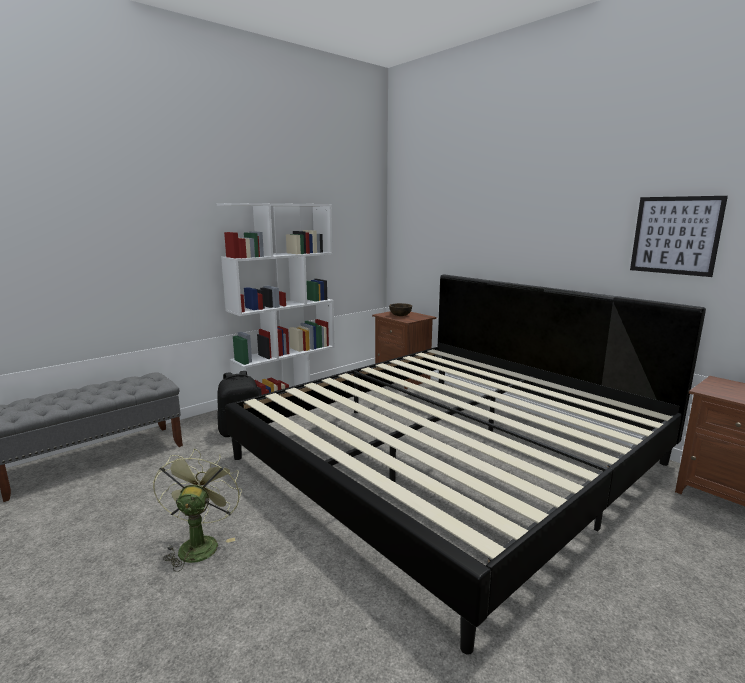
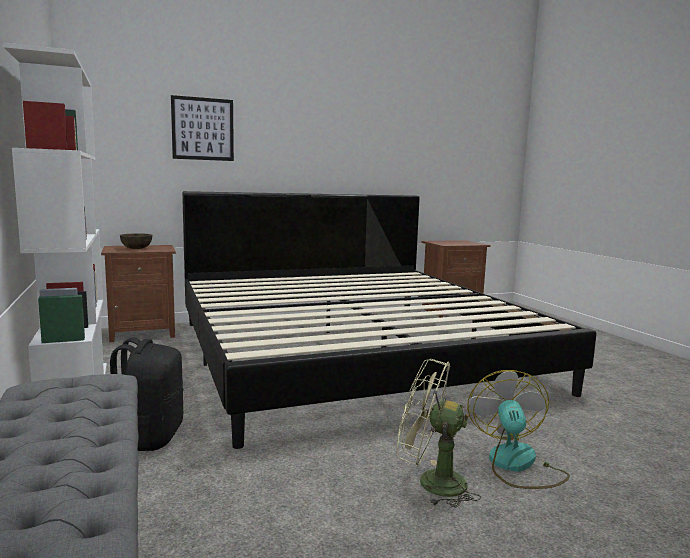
camera: 70 degrees left, 5 degrees down
picture [630,196,728,277] -> picture moved to [171,95,234,161]
none -> fan [467,370,570,489]

